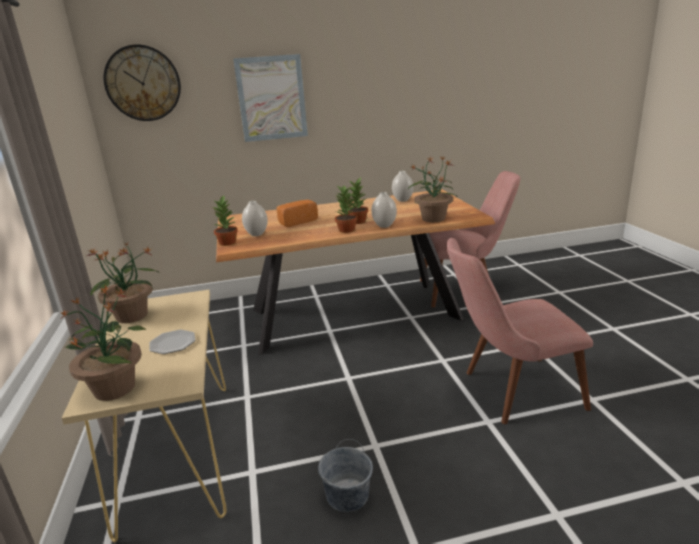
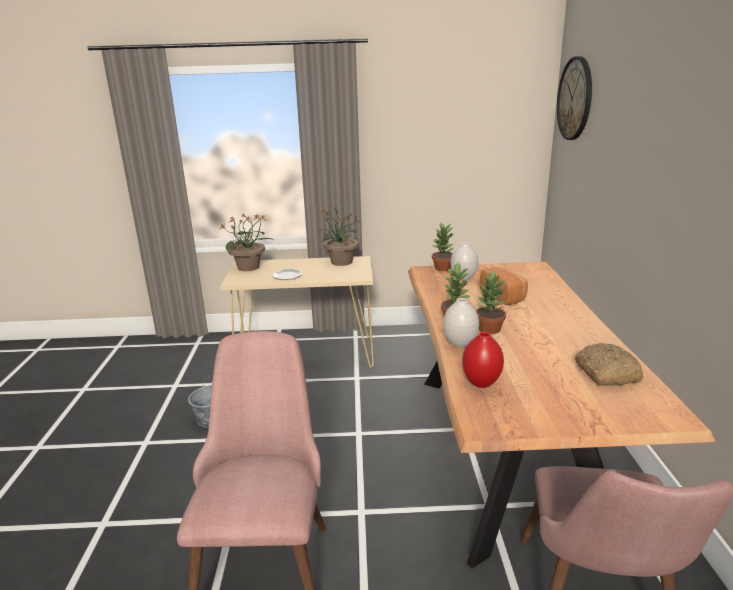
camera: 100 degrees right, 0 degrees up
picture [233,54,308,142] -> none
white vase [392,171,413,202] -> bread [575,343,644,386]
potted plant [408,156,457,222] -> red vase [462,332,504,388]

